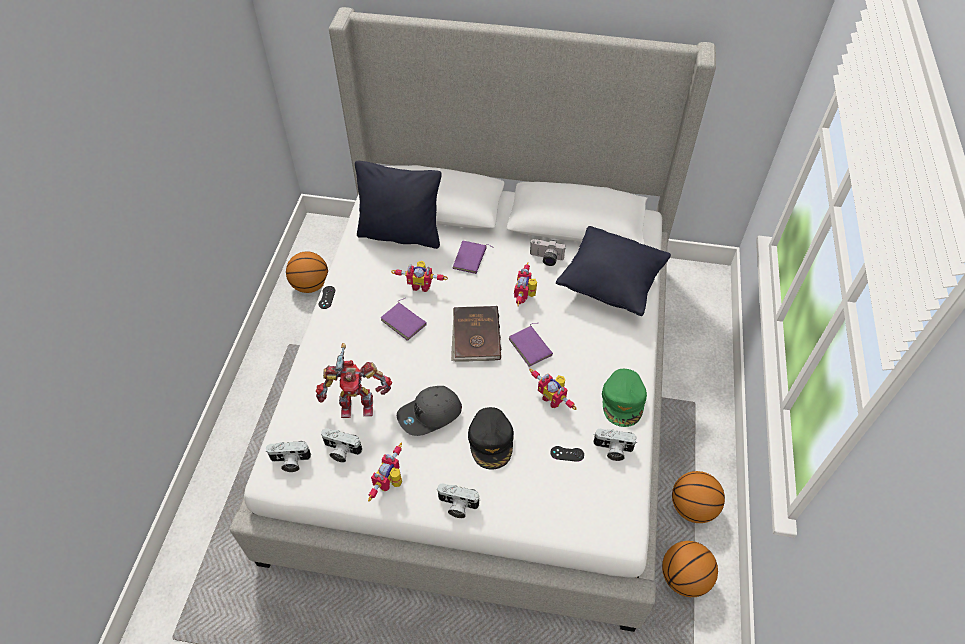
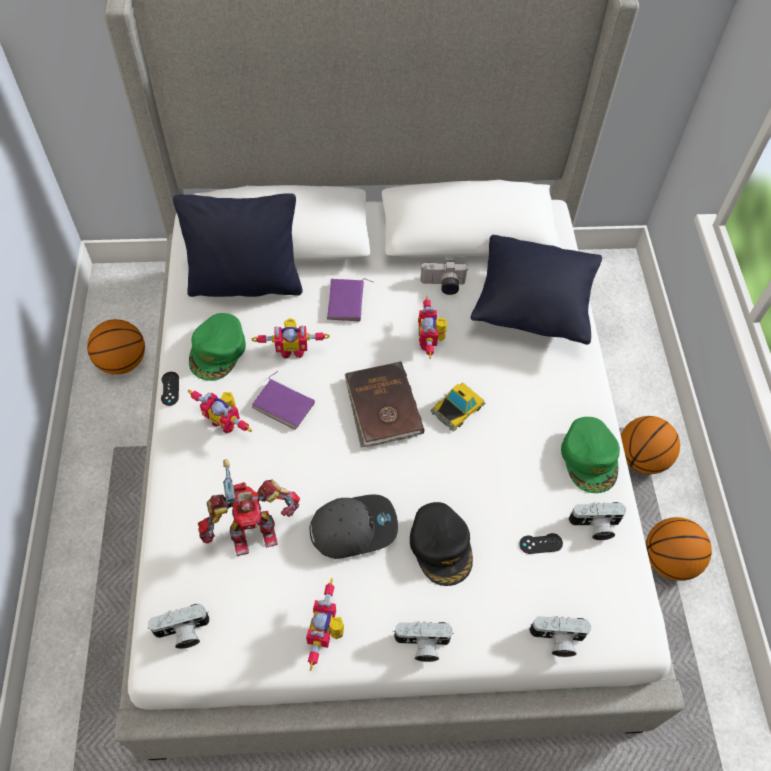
camera: 15 degrees left, 5 degrees up
camera [321,428,362,463] -> camera moved to [529,616,591,657]
grey cap [397,386,462,436] -> grey cap turned 150 degrees counterclockwise [309,494,398,559]
purple book [509,323,553,367] -> toy car [430,383,485,431]
toy robot [529,369,577,410] -> toy robot moved to [188,390,252,434]
basketball [662,541,718,597] -> basketball moved to [621,416,680,474]
none -> green cap [189,313,246,381]

